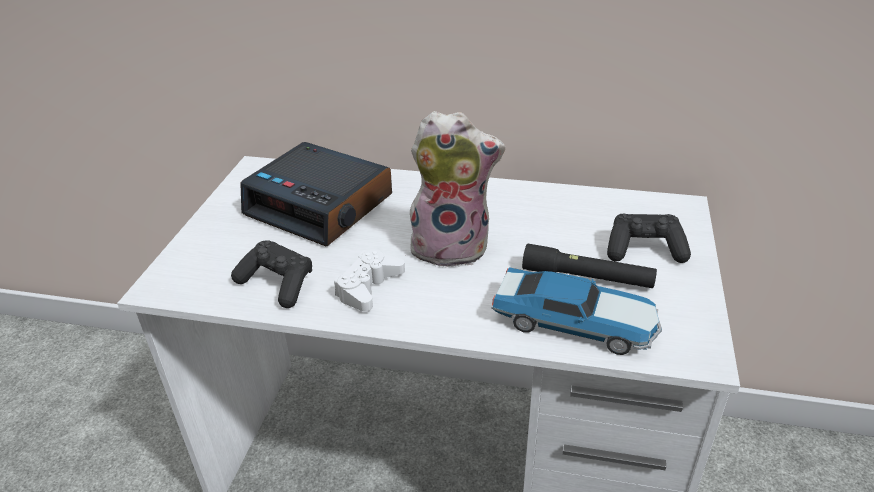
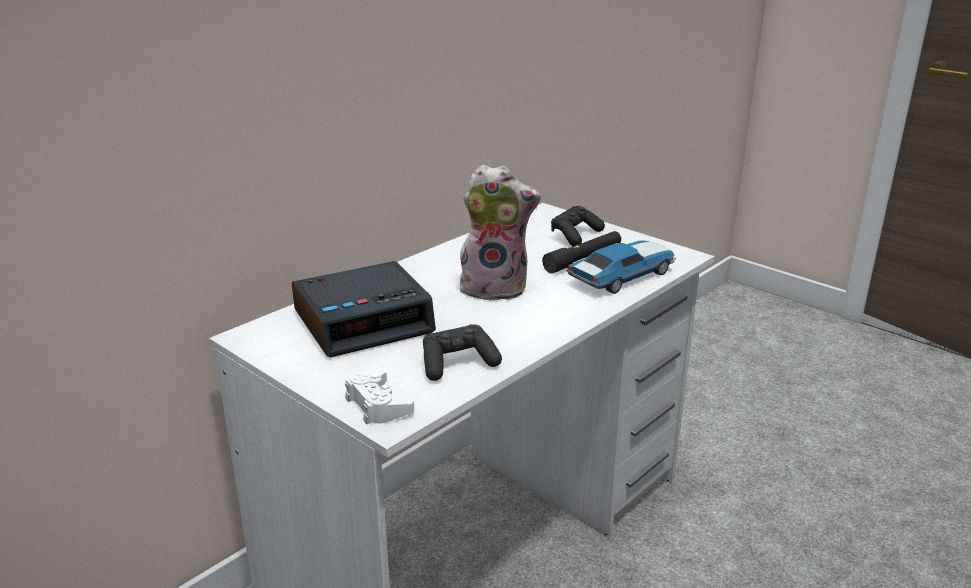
camera: 60 degrees left, 10 degrees down
white game controller [334,250,405,311] -> white game controller moved to [345,368,414,424]
plush toy [408,111,505,267] -> plush toy turned 60 degrees clockwise [460,164,541,301]

